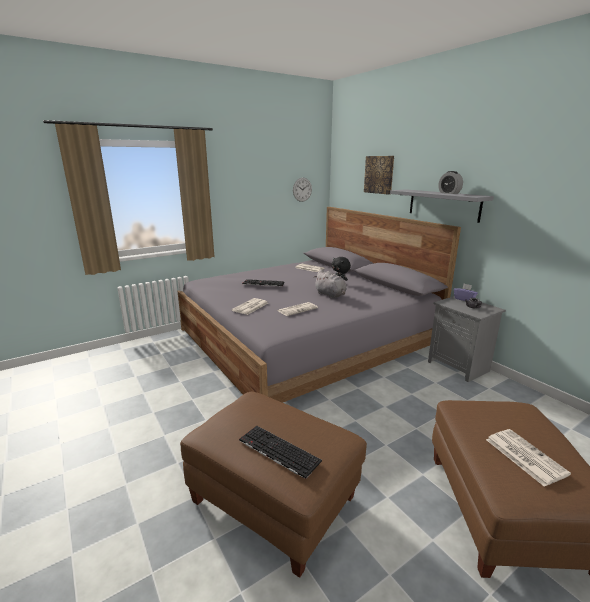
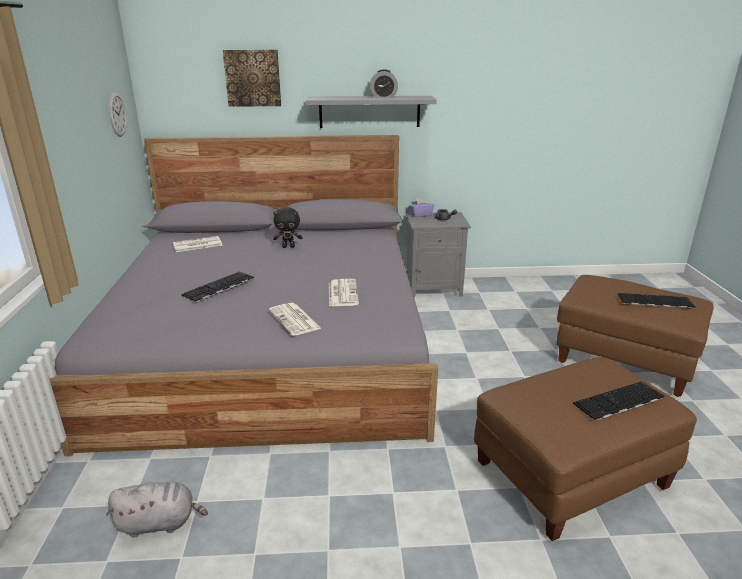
camera: 60 degrees left, 5 degrees up
grey plush toy [314,270,347,298] -> grey plush toy moved to [106,482,208,538]
newspaper [486,429,571,487] -> keyboard [618,293,695,309]

